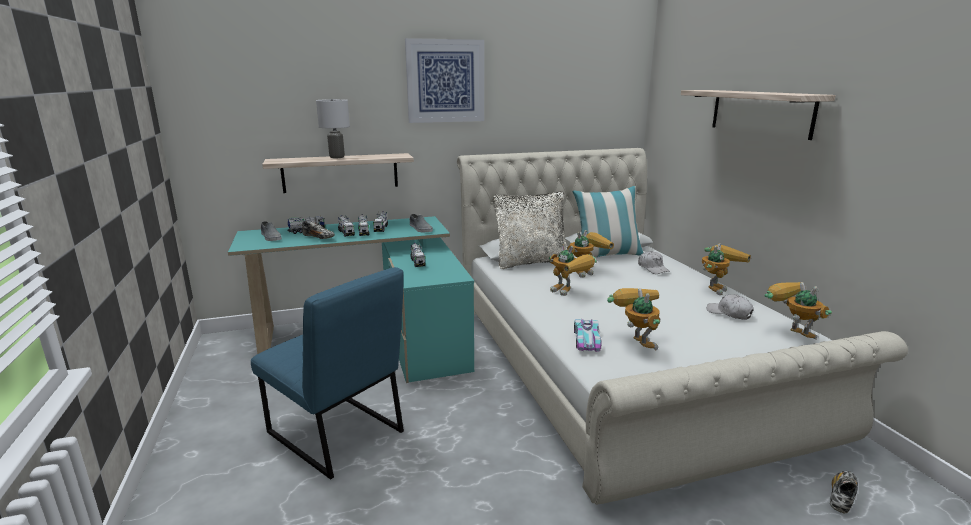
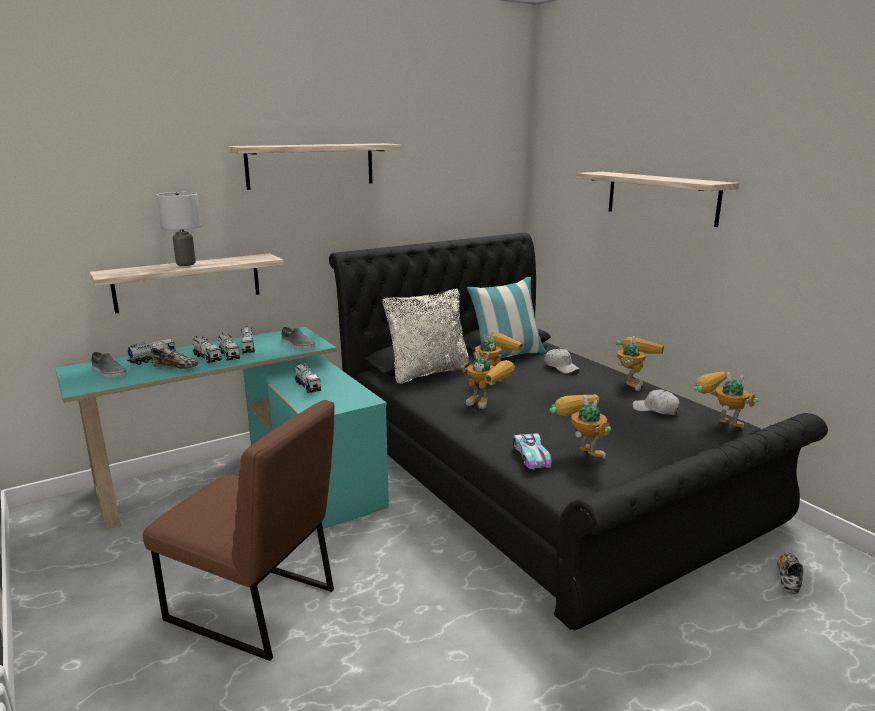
camera: 15 degrees left, 0 degrees up
blue chair [251,267,404,480] -> brown chair [143,400,335,661]
picture [405,38,484,123] -> shelf [227,143,401,190]
beige bed [457,148,908,505] -> black bed [329,233,828,631]

